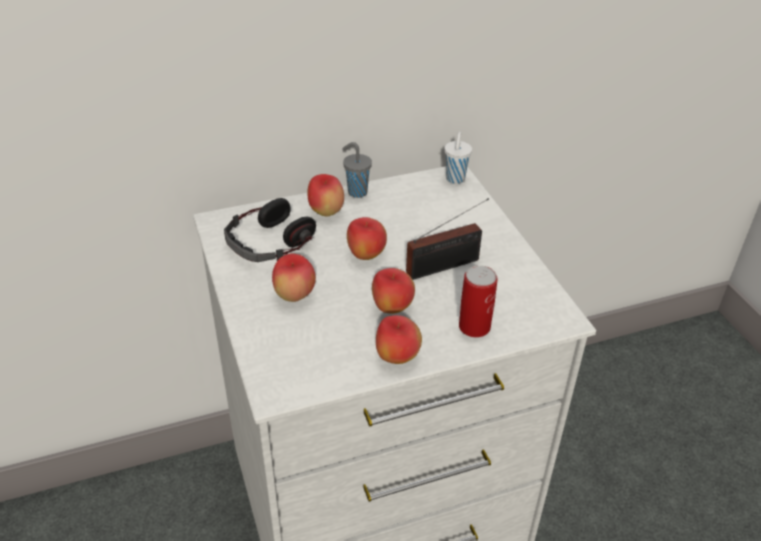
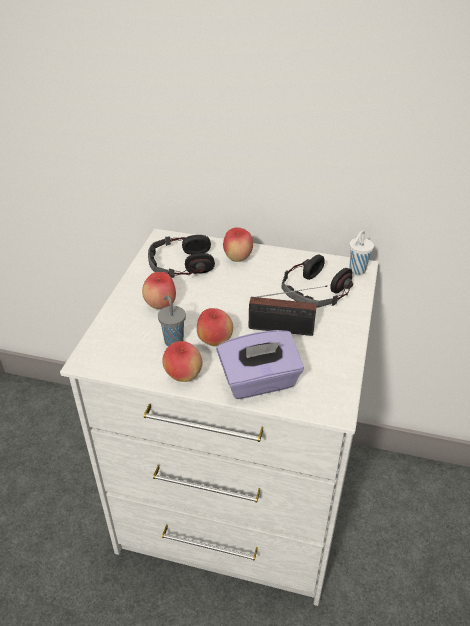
camera: 35 degrees right, 0 degrees up
grey cup [342,142,372,198] -> grey cup moved to [158,295,186,346]
apple [347,217,387,260] -> none
can [459,265,497,337] -> purple tissue box [216,330,304,399]
none -> headphones [281,254,353,308]

